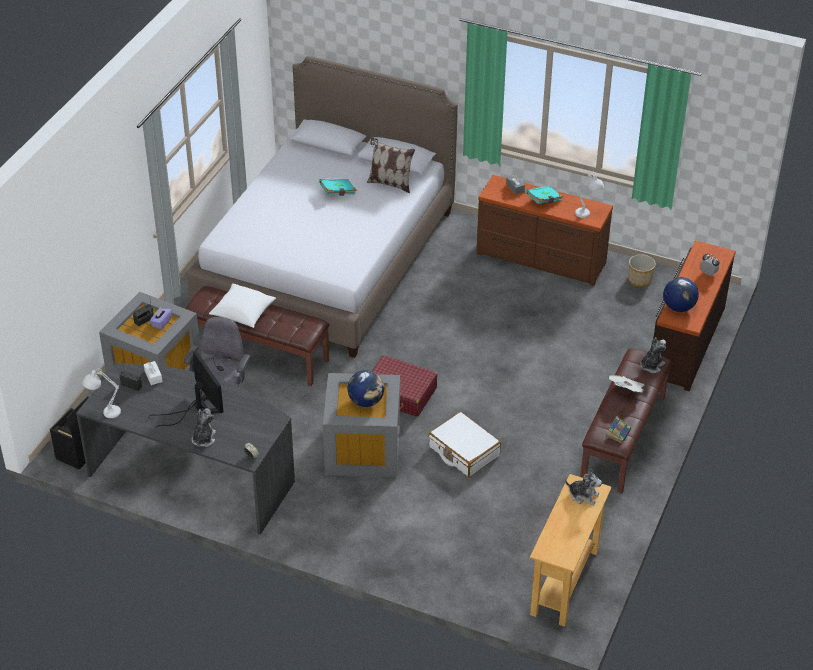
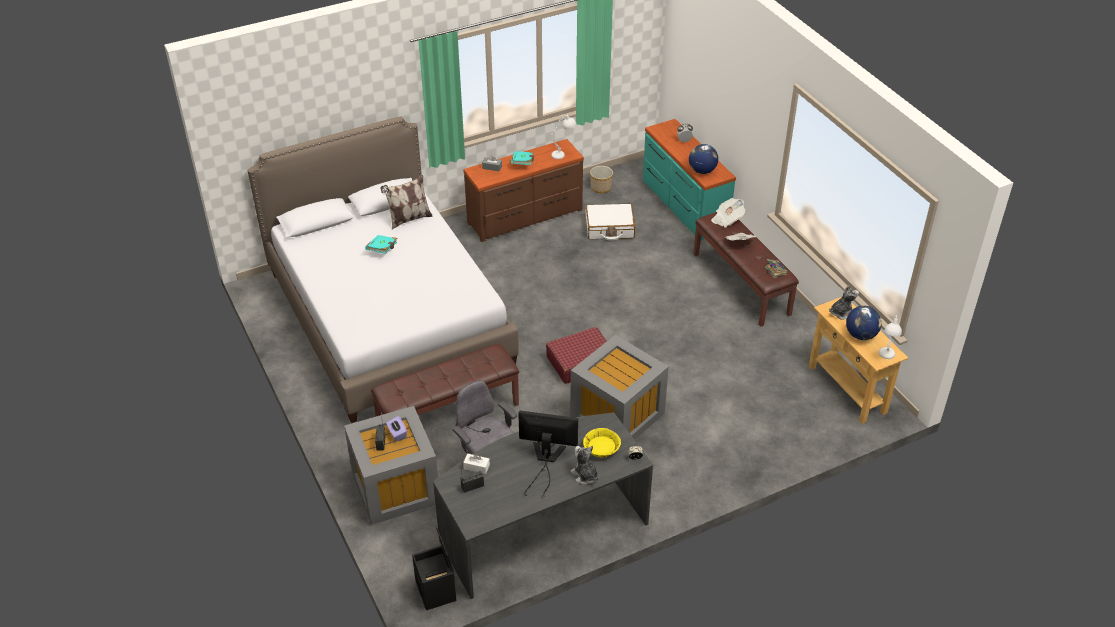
camera: 50 degrees left, 0 degrees up
white table lamp [83,369,121,418] -> white table lamp moved to [879,315,902,359]
white pillow [209,283,276,328] -> none
globe [347,370,384,407] -> globe moved to [846,306,882,340]
white suitcase [429,412,501,477] -> white suitcase moved to [586,204,635,241]
plush toy [640,337,666,373] -> newspaper [711,198,745,228]
brown dresser [652,241,736,391] -> turquoise dresser [643,119,736,240]
none -> yellow bowl [583,428,621,457]

